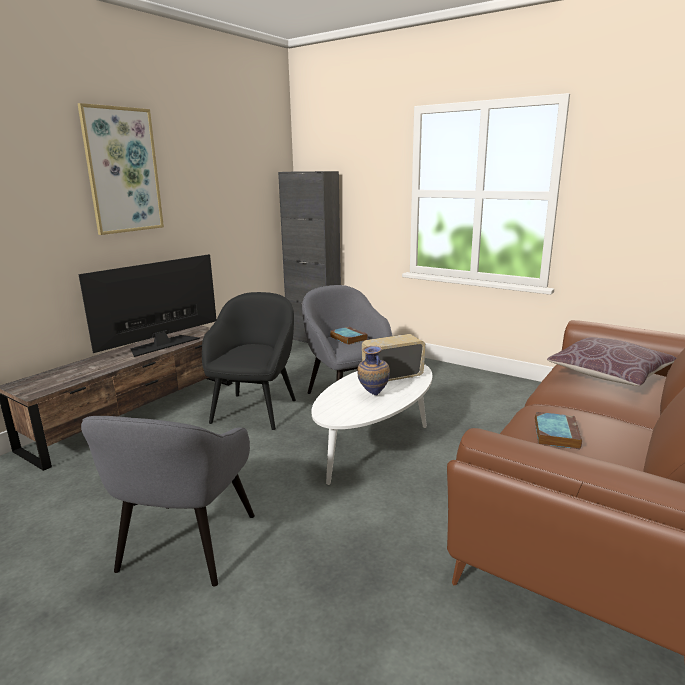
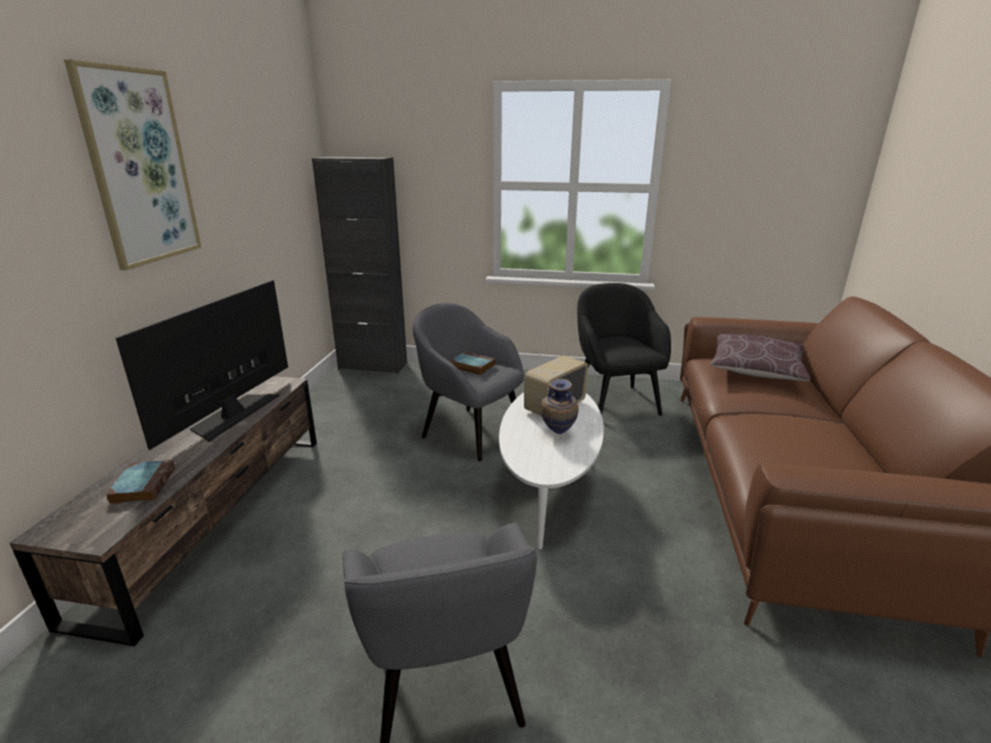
camera: 25 degrees left, 5 degrees up
black armchair [202,292,296,430] -> black armchair moved to [577,283,671,416]
book [535,412,582,449] -> book moved to [105,460,175,505]

